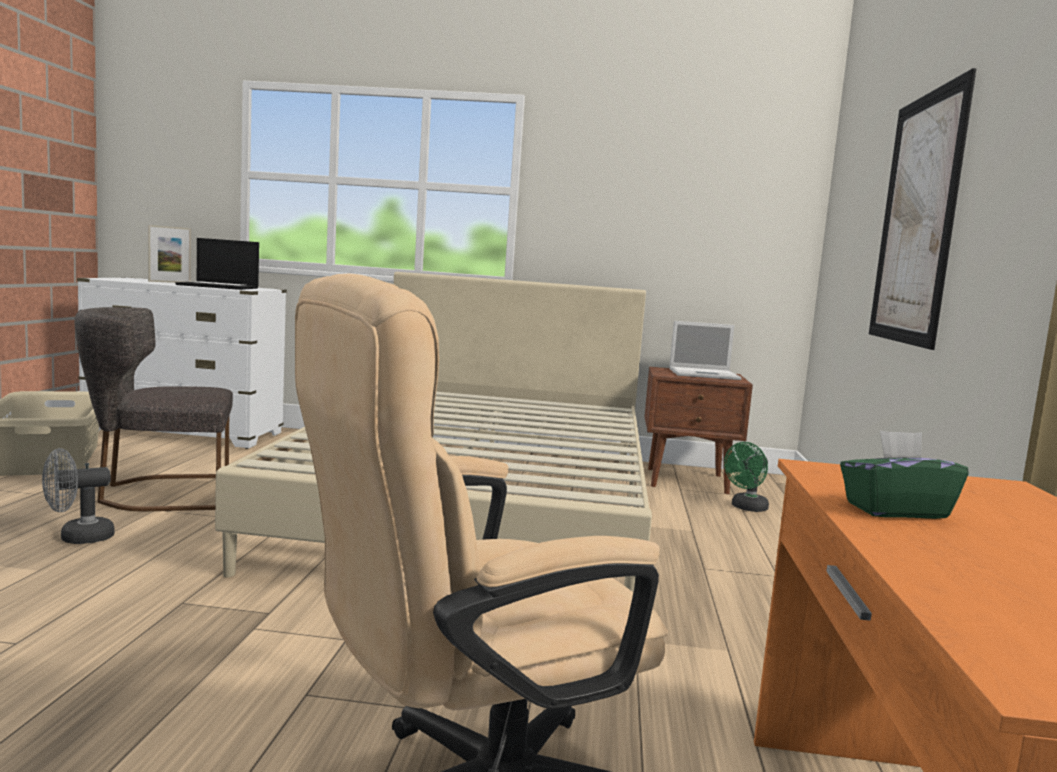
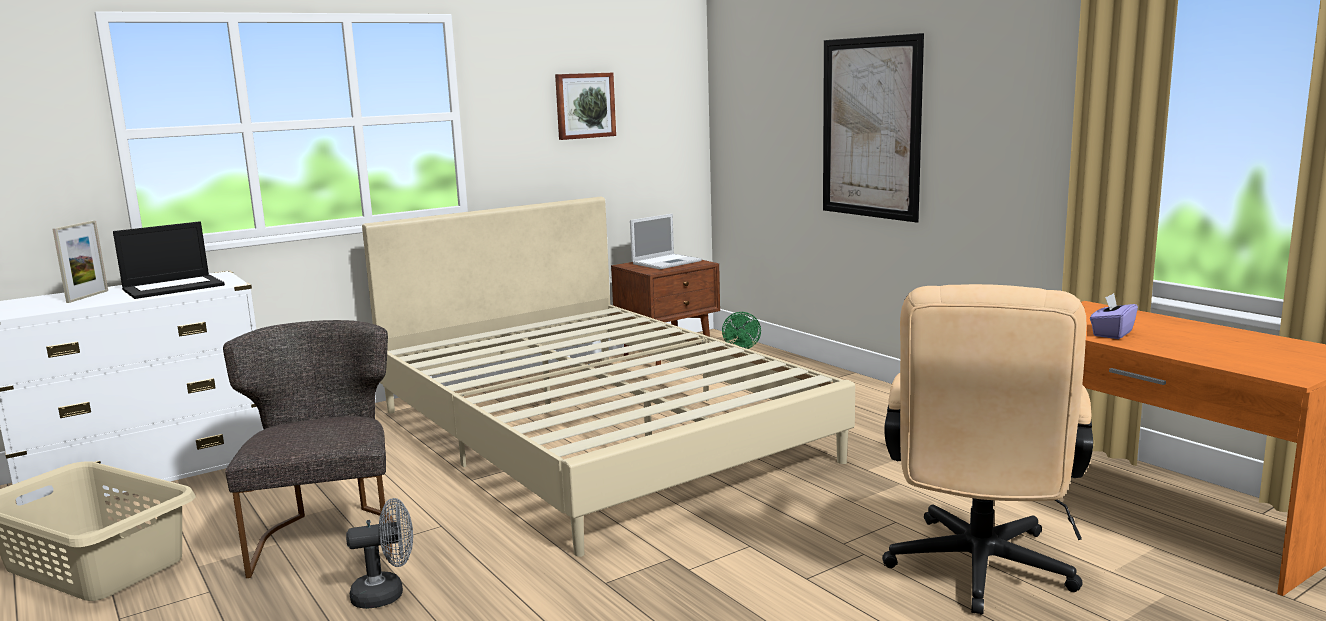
camera: 40 degrees left, 5 degrees up
grey fan [42,448,115,544] -> grey fan turned 120 degrees counterclockwise [346,498,413,609]
grey chair [75,307,233,511] -> grey chair turned 135 degrees clockwise [223,320,393,578]
green tissue box [840,430,969,519] -> purple tissue box [1090,293,1138,339]
none -> picture [555,73,616,140]

